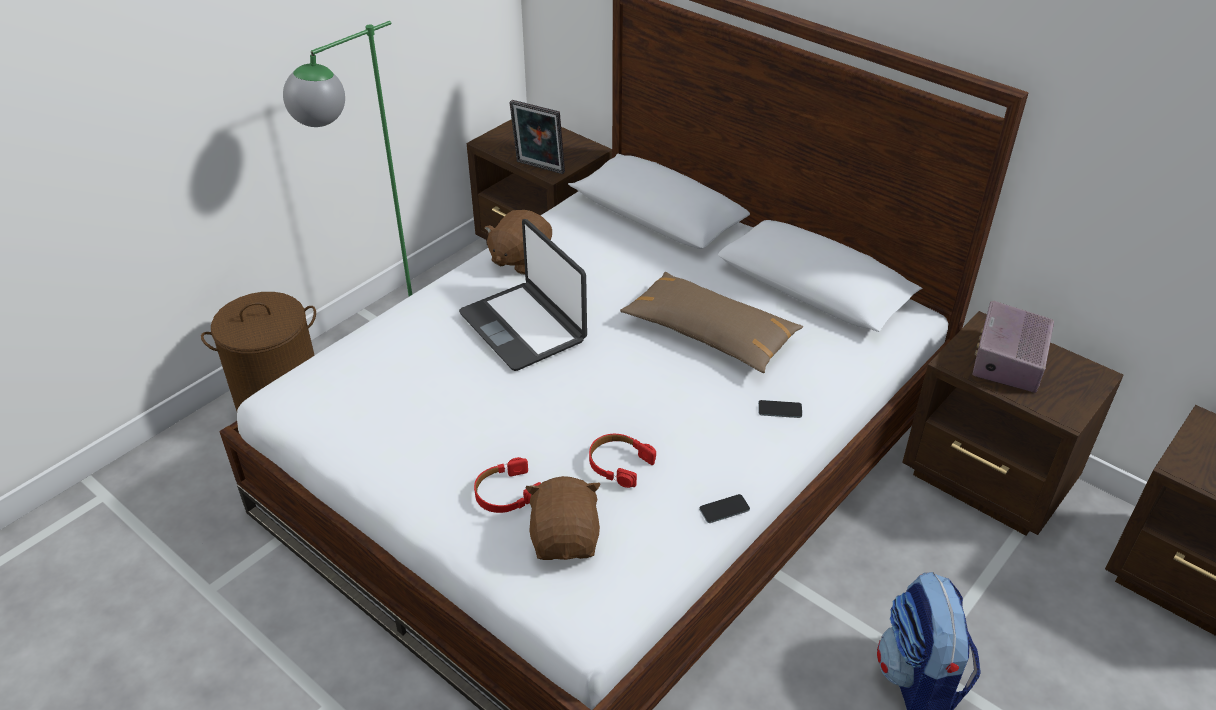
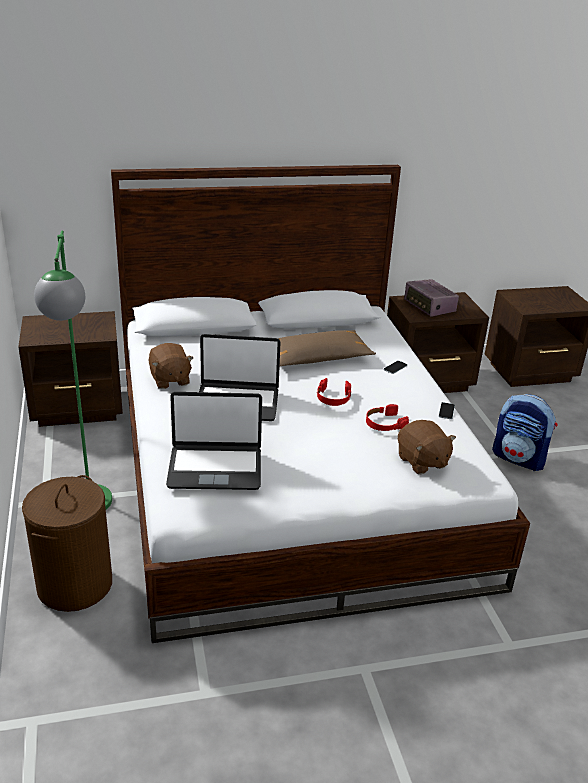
camera: 55 degrees left, 10 degrees down
red headphones [474,457,541,513] -> red headphones moved to [317,378,351,406]
picture frame [509,100,565,174] -> none
brown plush toy [525,476,601,560] -> brown plush toy turned 150 degrees counterclockwise [398,420,456,474]
none -> laptop [166,392,262,490]

